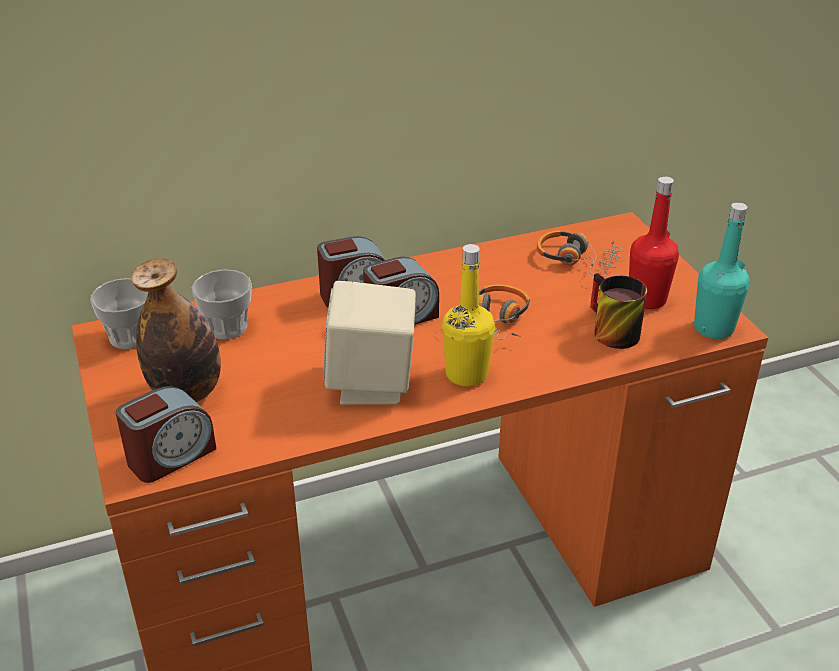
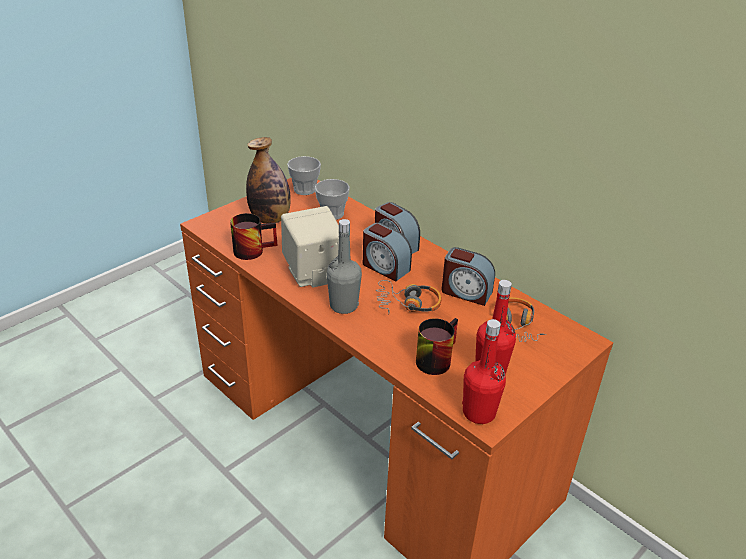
camera: 65 degrees right, 0 degrees up
alarm clock [116,386,216,483] -> alarm clock moved to [441,247,495,306]
yellow bottle [442,244,495,387] -> grey bottle [326,219,362,314]
turquoise bottle [694,202,750,339] -> red bottle [462,319,506,424]
none -> mug [230,213,277,260]

